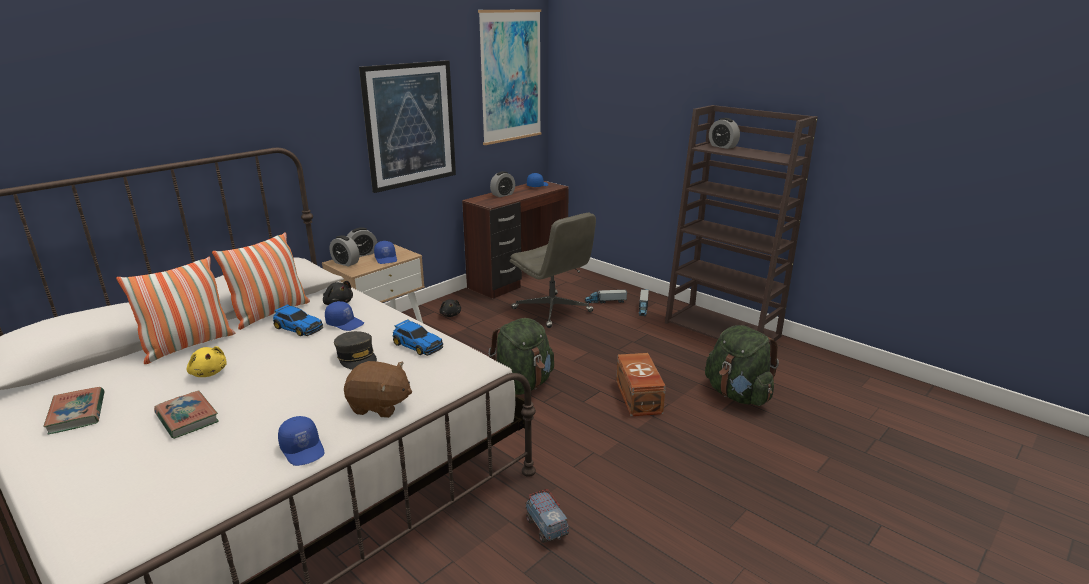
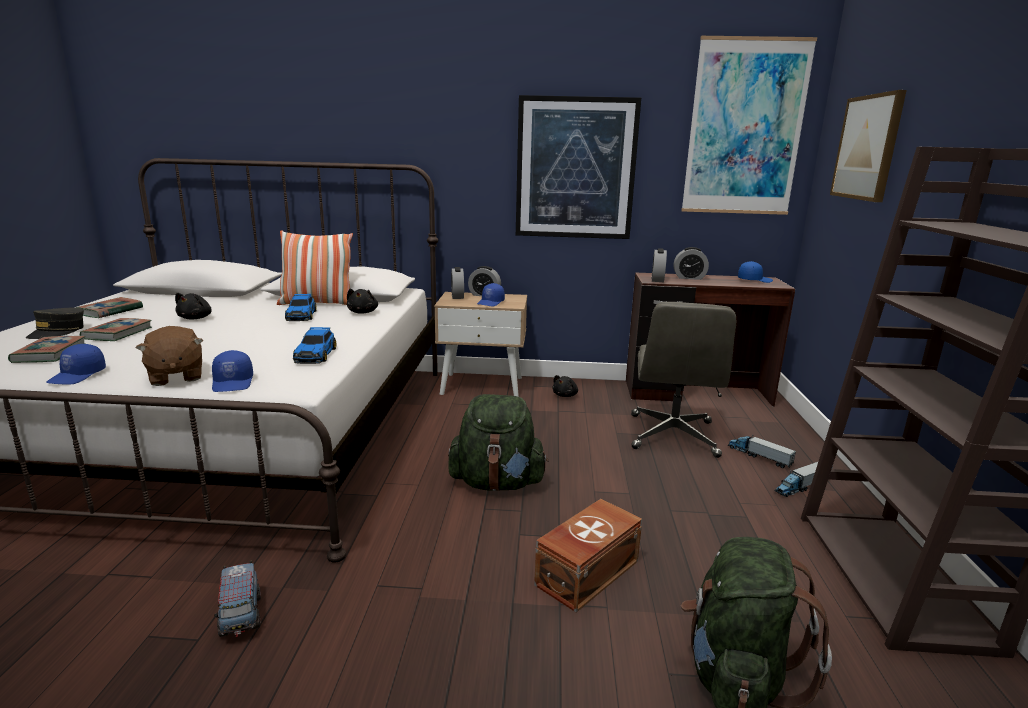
camera: 50 degrees right, 5 degrees down
pillow [116,257,235,364] -> none
yellow plush toy [187,346,227,377] -> black plush toy [175,293,212,319]
blue cap [325,301,364,331] -> blue cap moved to [212,350,253,392]
grey cap [334,331,377,370] -> grey cap moved to [26,308,84,339]
toy truck [526,489,569,543] -> toy truck turned 135 degrees clockwise [214,561,261,637]
alarm clock [709,118,740,149] -> alarm clock moved to [652,248,667,282]
none -> book [8,336,86,363]
none -> picture [830,90,907,202]

